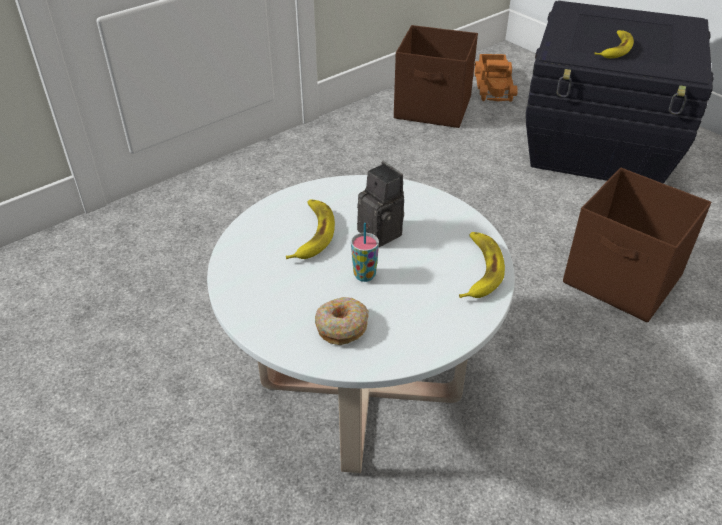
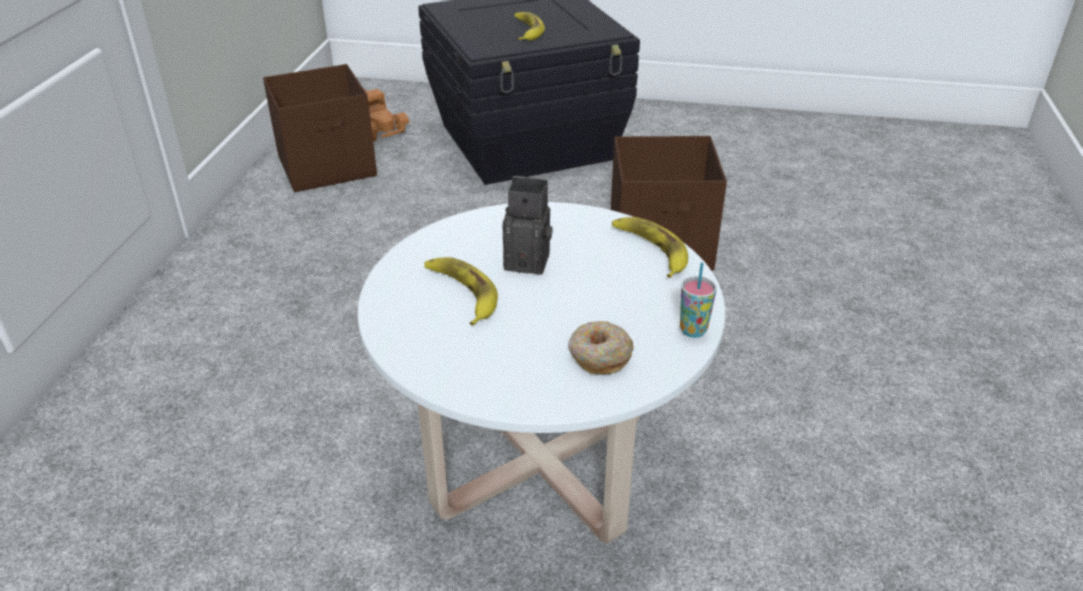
camera: 40 degrees left, 5 degrees down
cup [351,223,379,282] -> cup moved to [680,262,716,338]

